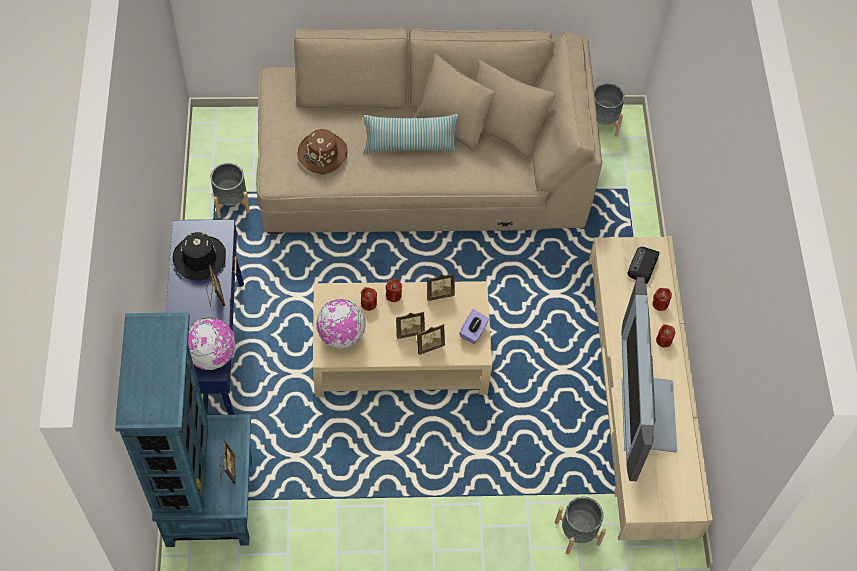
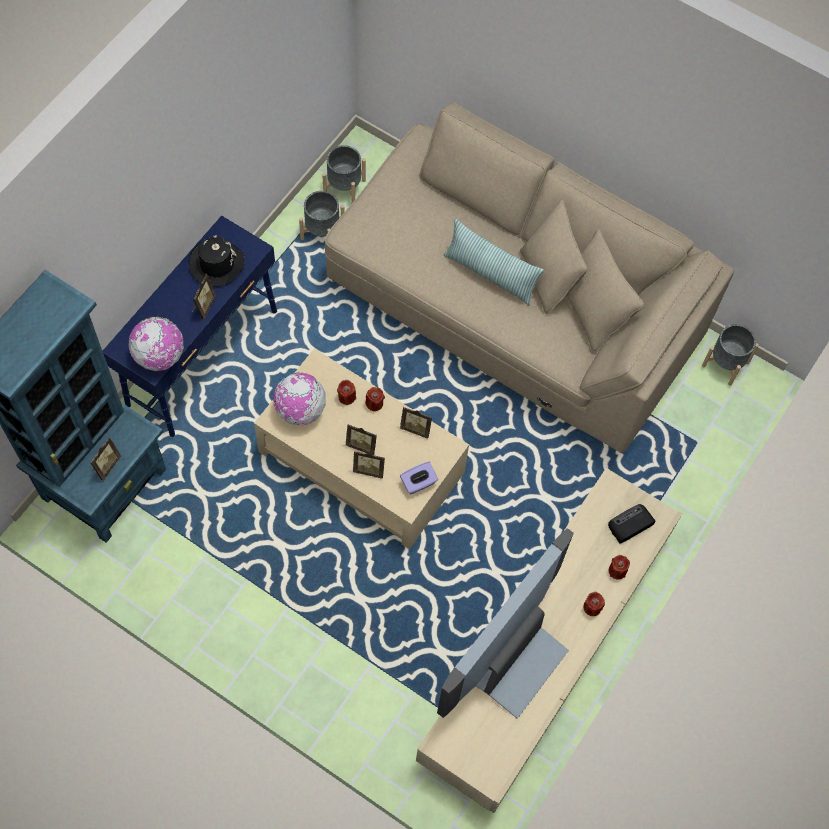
camera: 35 degrees right, 5 degrees up
brown hat [297,129,347,174] -> none
grey planter [555,497,606,555] -> grey planter moved to [322,145,366,203]

